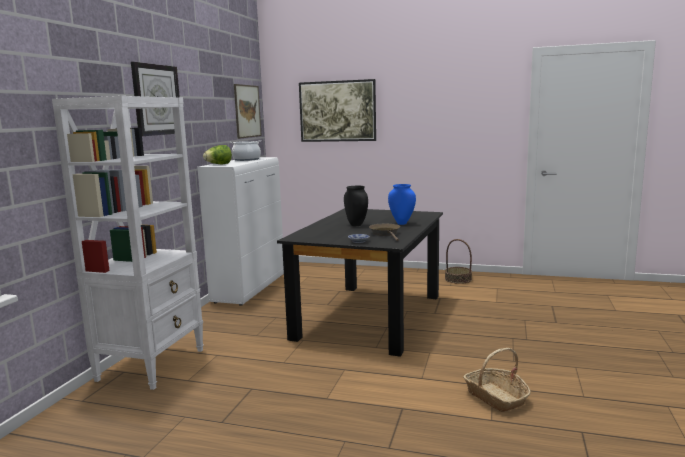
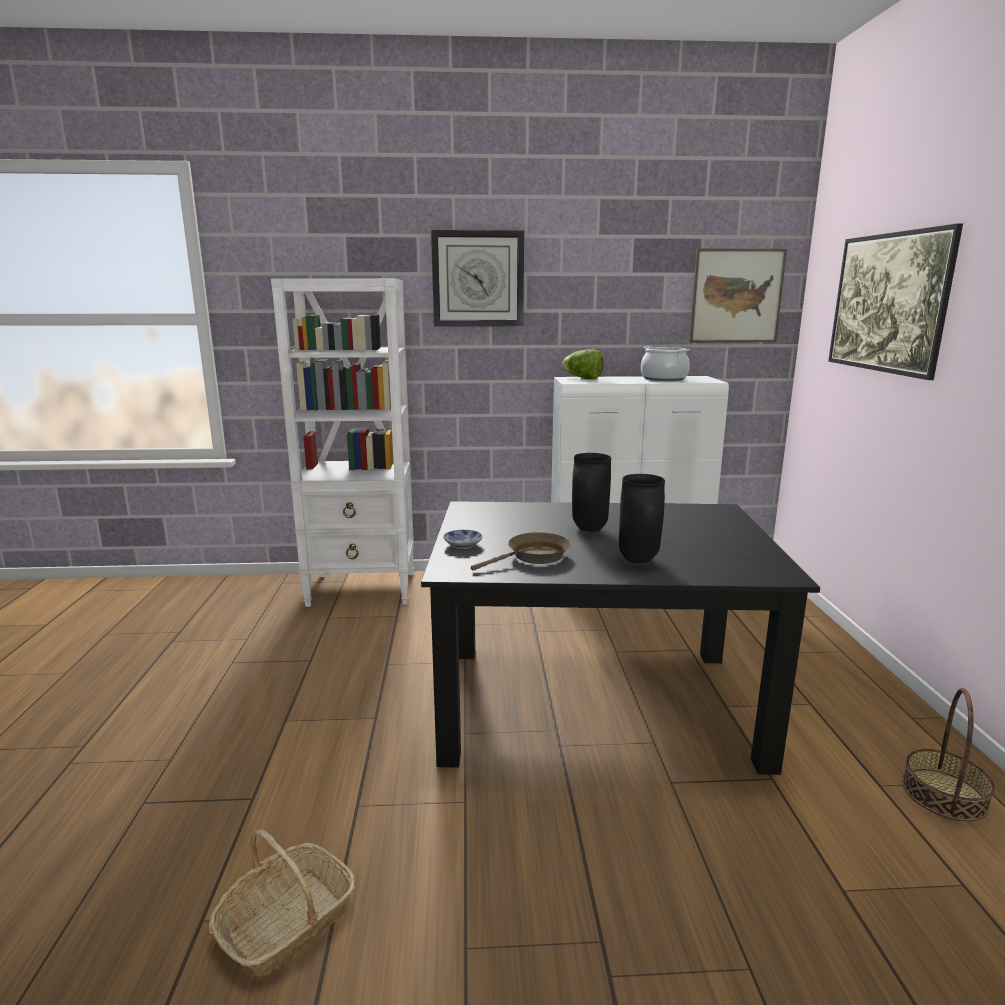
camera: 70 degrees right, 5 degrees up
blue vase [388,184,416,225] -> black vase [619,474,665,563]

